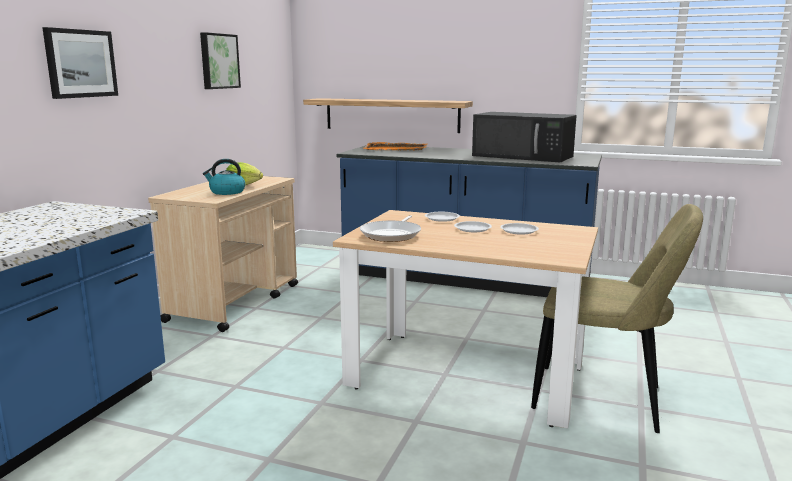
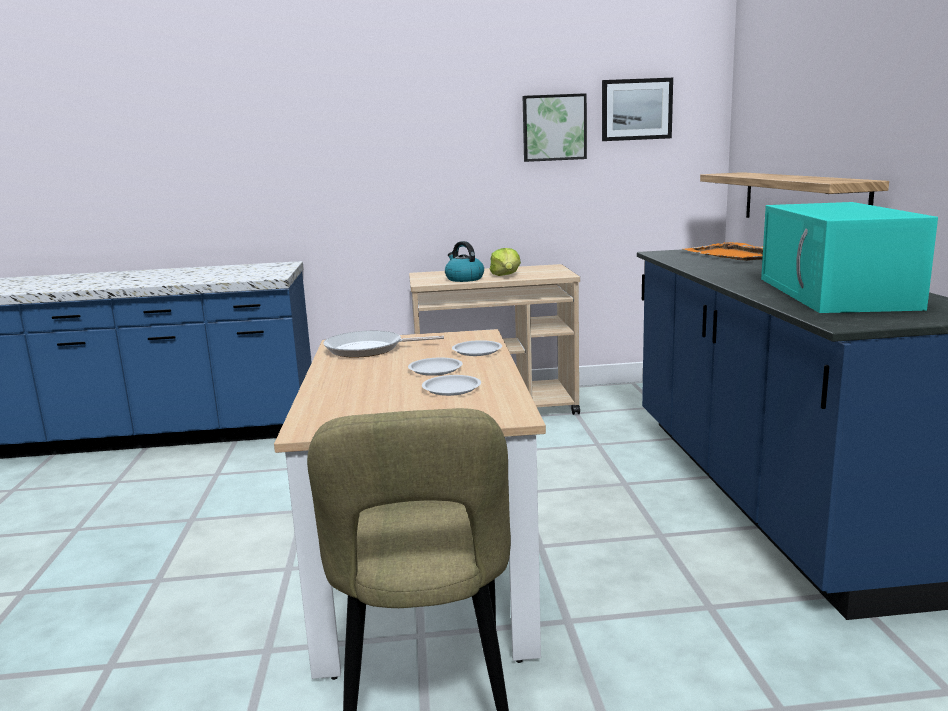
camera: 65 degrees right, 0 degrees up
picture [42,27,118,99] -> picture moved to [602,78,673,141]
black microwave [472,112,577,163] -> turquoise microwave [761,202,938,313]

